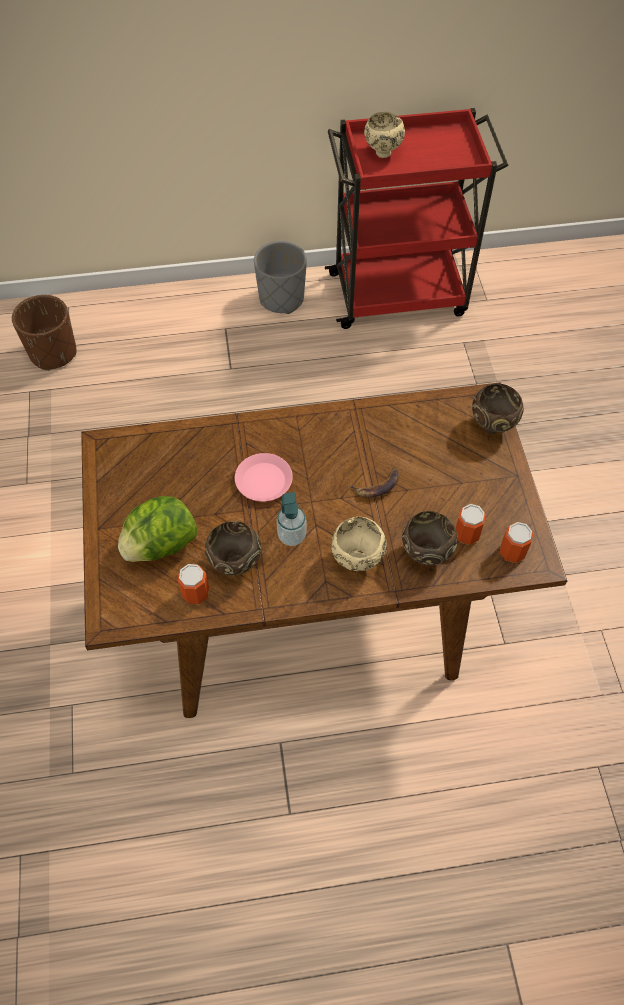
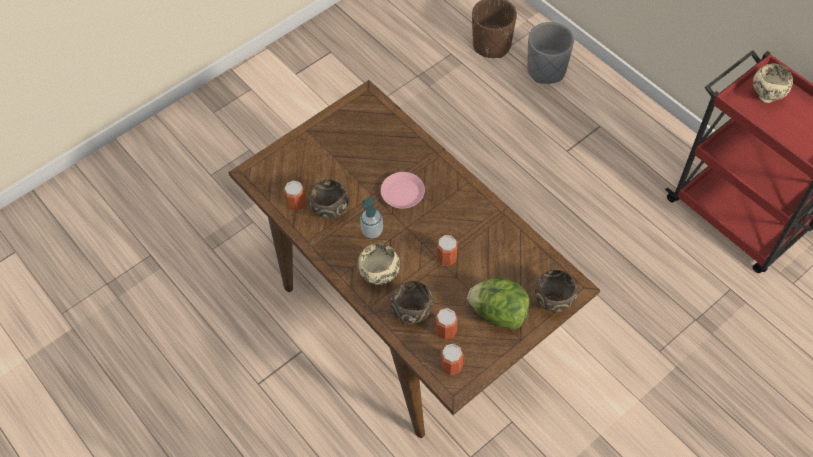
camera: 60 degrees right, 0 degrees up
lettuce [118,496,197,562] -> lettuce moved to [467,278,530,329]
grey planter [254,241,307,314] -> grey planter moved to [527,22,574,84]
banana [349,467,400,498] -> can [437,235,458,266]

